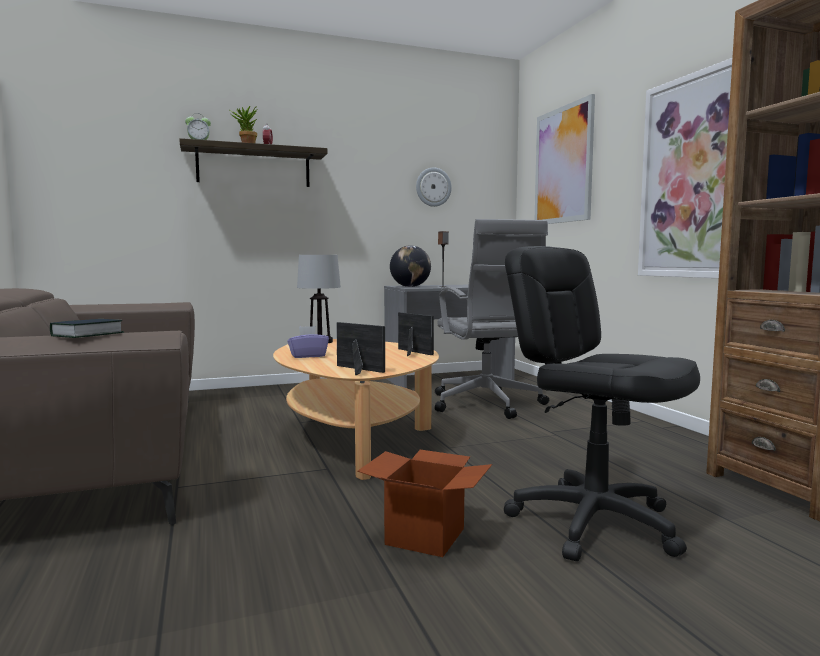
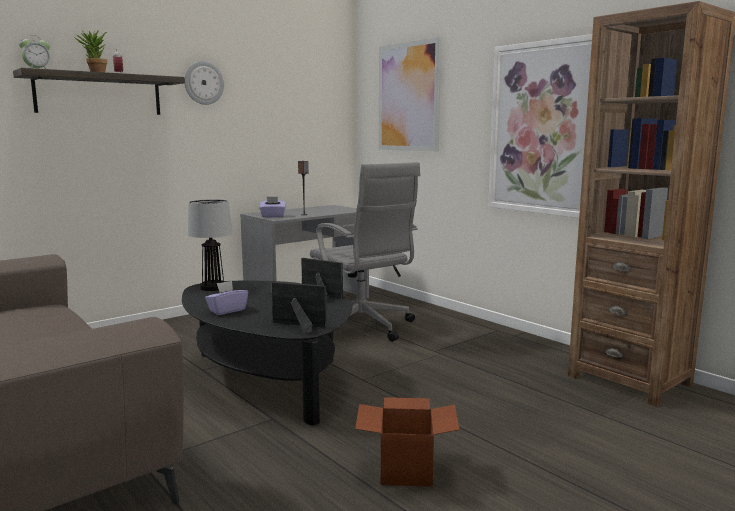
camera: 20 degrees left, 5 degrees up
book [50,319,124,338] -> none
beige coffee table [273,339,439,480] -> black coffee table [182,281,352,426]
globe [390,245,431,287] -> purple tissue box [259,197,286,217]
wall clock [416,167,452,207] -> wall clock moved to [184,61,224,105]
black office chair [504,246,700,561] -> none

